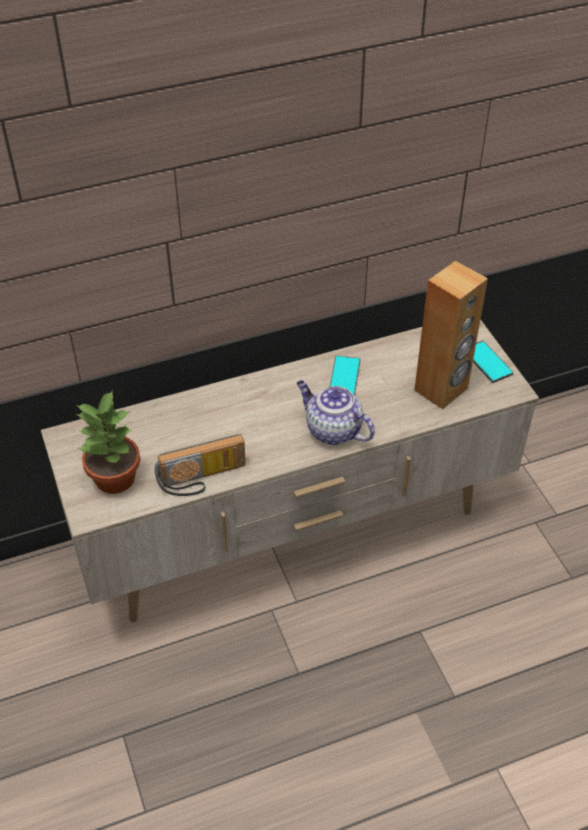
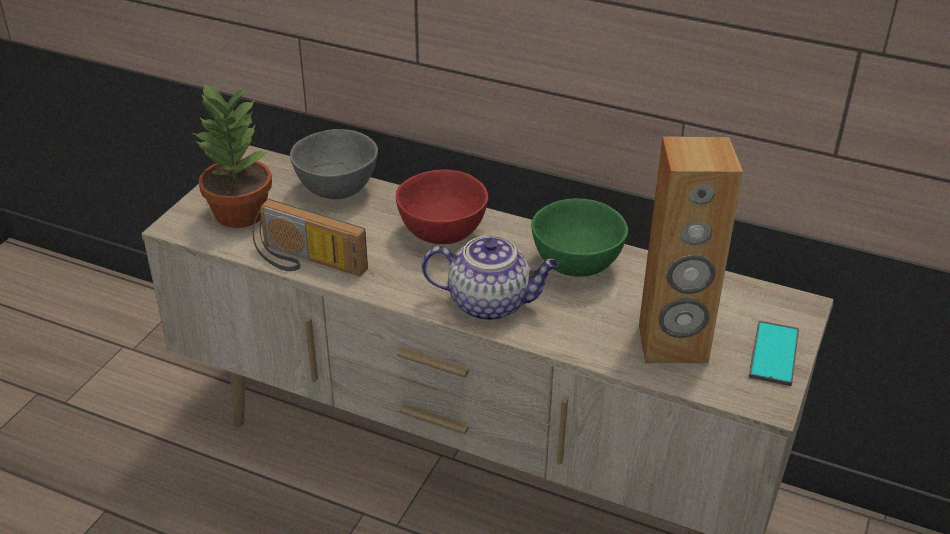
camera: 45 degrees right, 10 degrees down
teapot [297,380,375,445] -> teapot turned 105 degrees clockwise [422,236,559,321]
phone [330,356,361,395] -> green bowl [531,198,628,277]
none -> grey bowl [290,129,378,199]
none -> red bowl [396,169,488,244]

